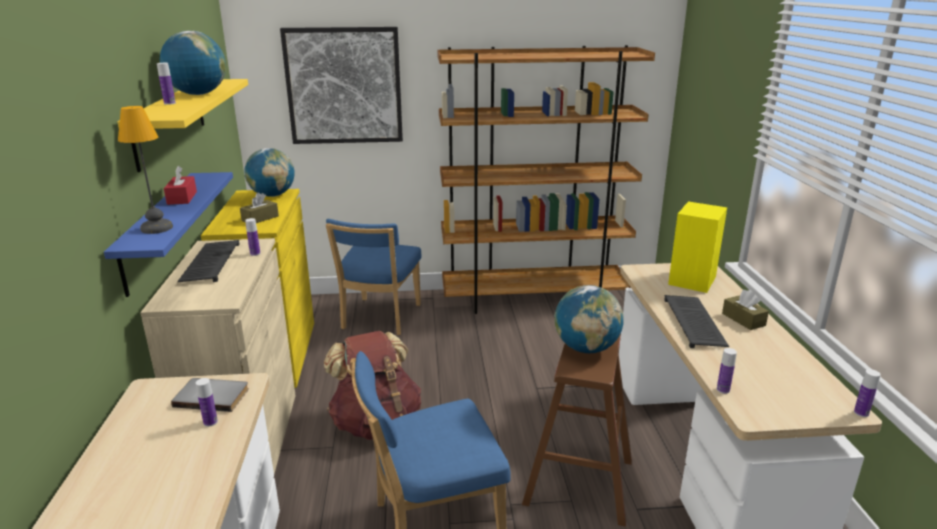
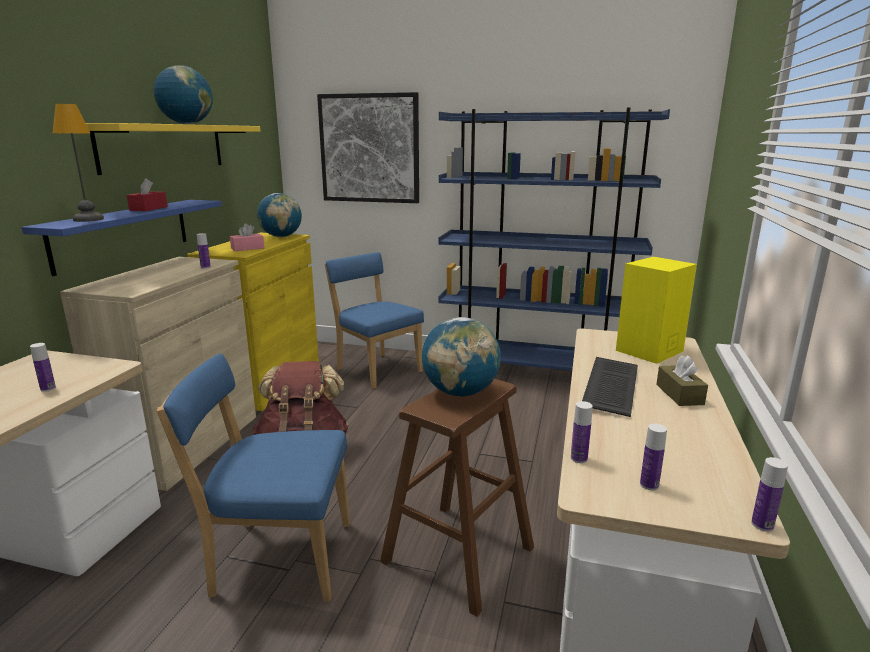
camera: 20 degrees right, 5 degrees down
bottle [157,63,176,105] -> bottle moved to [640,424,667,490]
grey book [171,378,249,412] -> none
keyboard [177,240,240,282] -> none
brown tissue box [240,192,279,223] -> pink tissue box [230,223,265,251]
blue chair [326,219,421,335] -> blue chair turned 105 degrees clockwise [325,252,424,389]
brown bookcase [437,45,655,314] -> blue bookcase [438,107,670,371]

